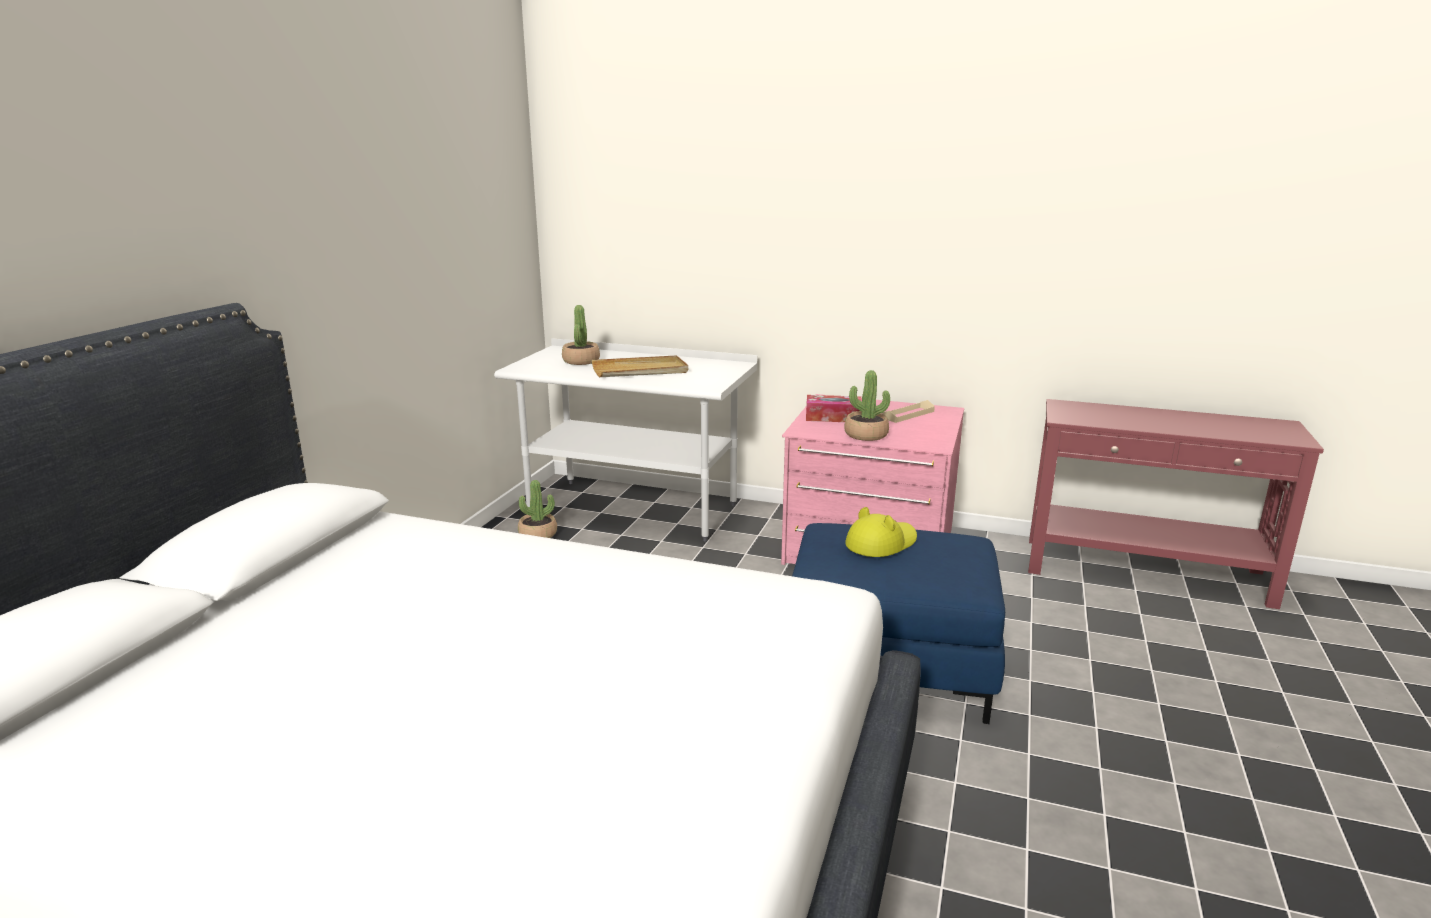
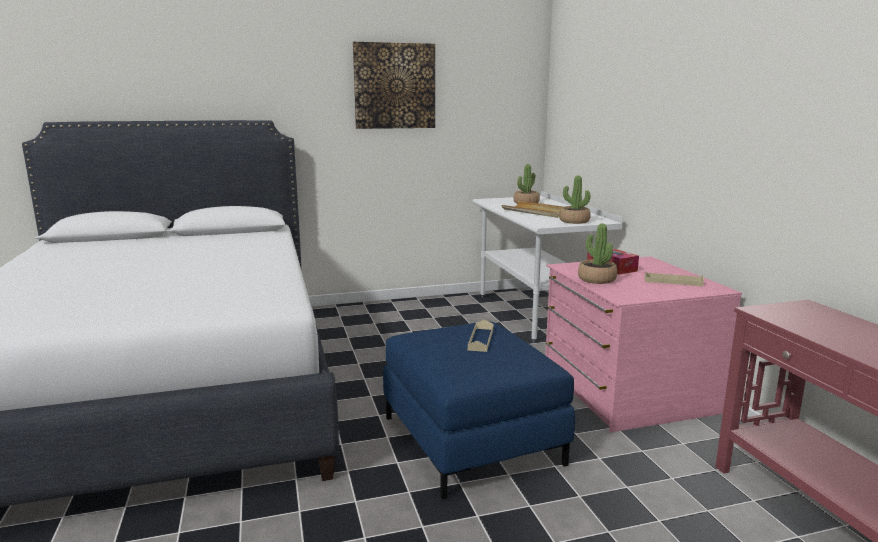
camera: 55 degrees right, 5 degrees down
potted plant [518,480,557,538] -> potted plant moved to [559,175,591,224]
yellow hat [845,507,917,557] -> beige tray [468,320,493,352]
none -> picture [353,42,435,129]

